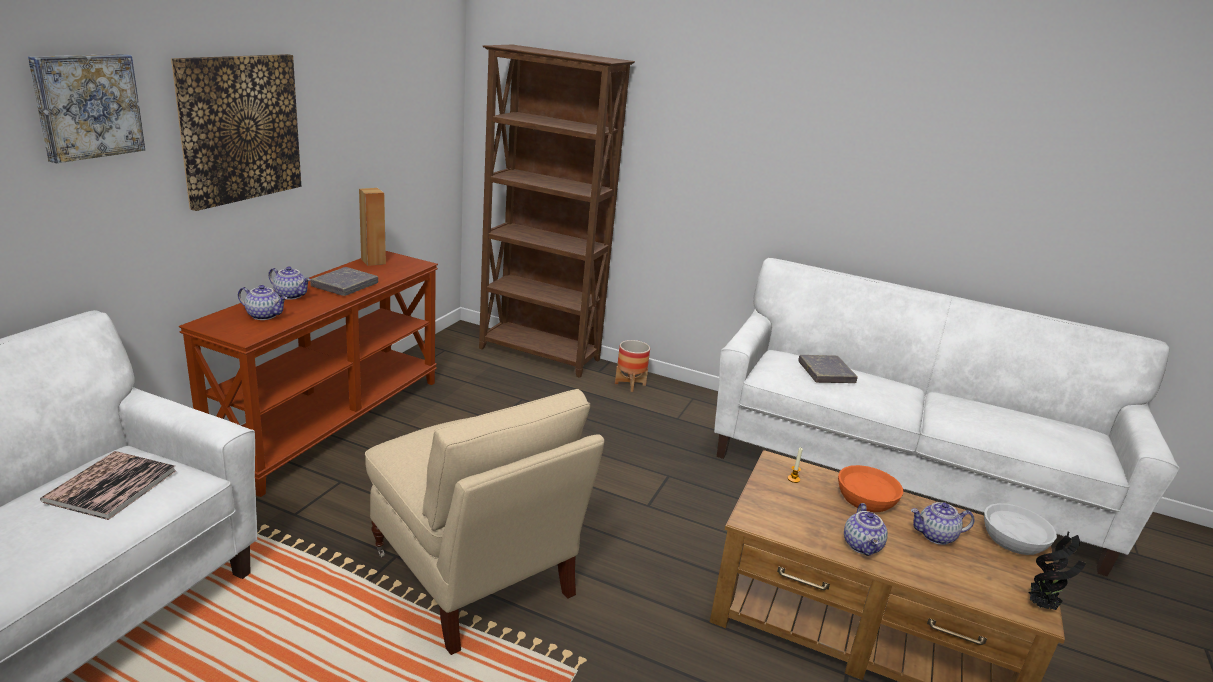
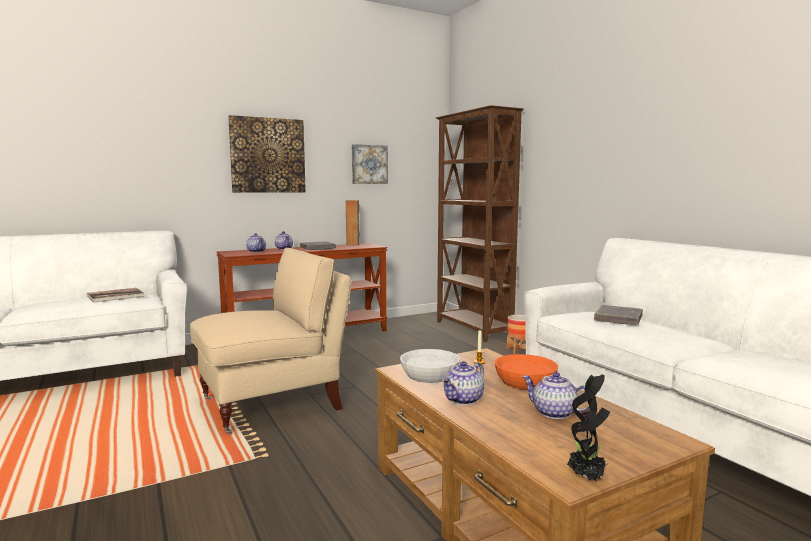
camera: 40 degrees right, 15 degrees down
picture [28,54,145,163] -> picture moved to [352,144,388,184]
beige armchair [365,389,604,655] -> beige armchair turned 120 degrees counterclockwise [190,248,351,434]
white bowl [984,503,1057,555] -> white bowl moved to [400,349,460,383]

